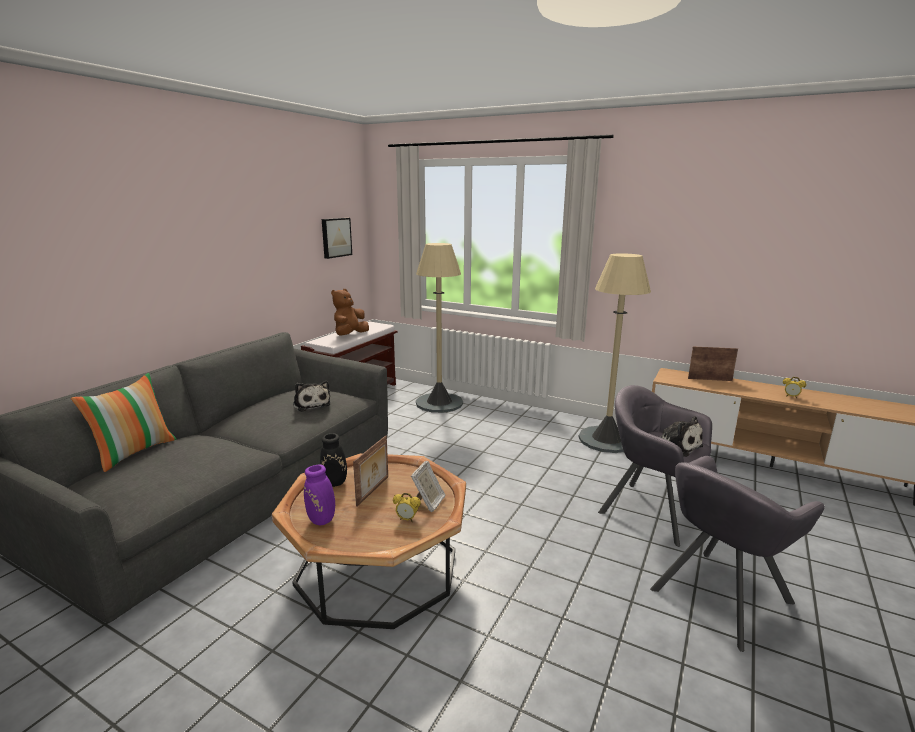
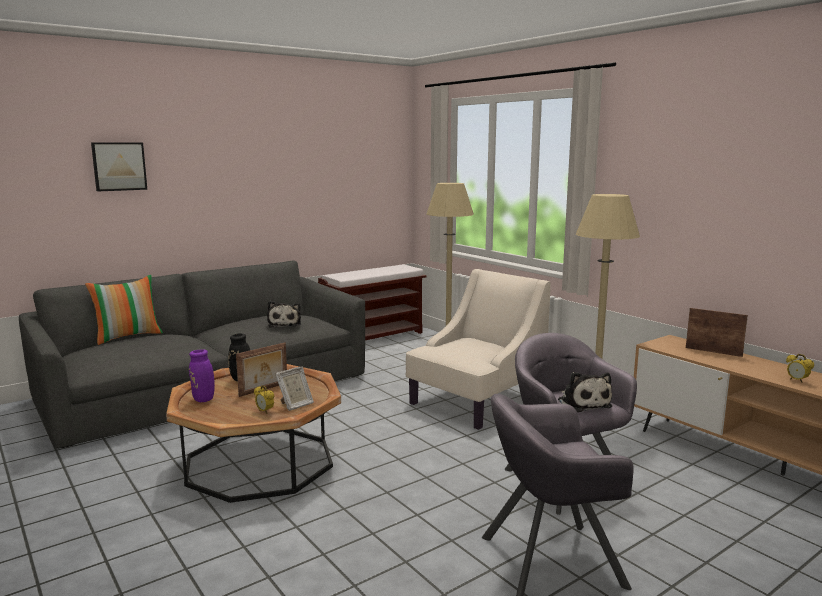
camera: 25 degrees right, 5 degrees down
picture [322,218,352,259] -> picture moved to [91,142,147,191]
brown plush toy [331,289,369,336] -> none
none -> beige armchair [406,269,551,430]

